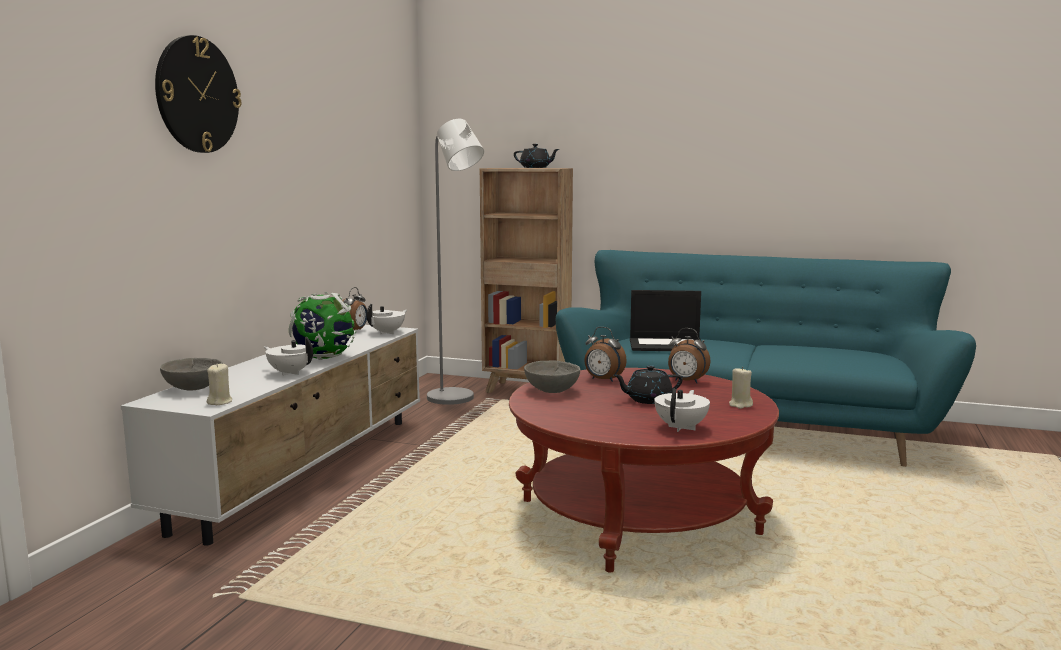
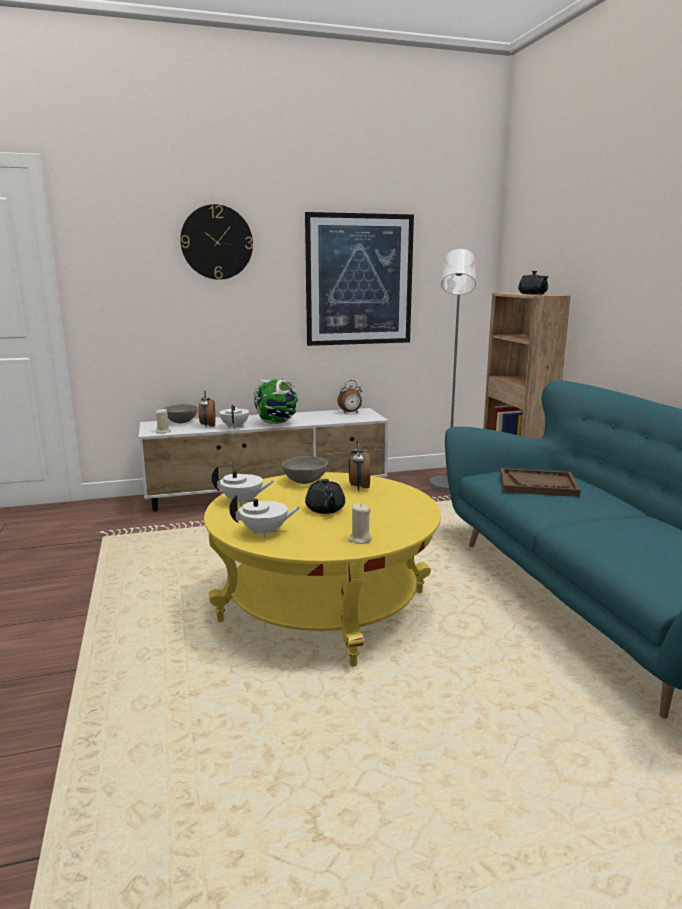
camera: 55 degrees right, 5 degrees up
white teapot [367,304,407,335] -> white teapot moved to [212,466,274,506]
red coffee table [509,368,779,573] -> yellow coffee table [204,472,441,667]
black teapot [613,365,683,404] -> black teapot turned 150 degrees counterclockwise [305,479,345,514]
laptop [630,290,701,351] -> brown tray [500,468,580,497]
alarm clock [668,328,711,383] -> alarm clock moved to [199,391,215,428]
none -> picture [305,212,414,346]

